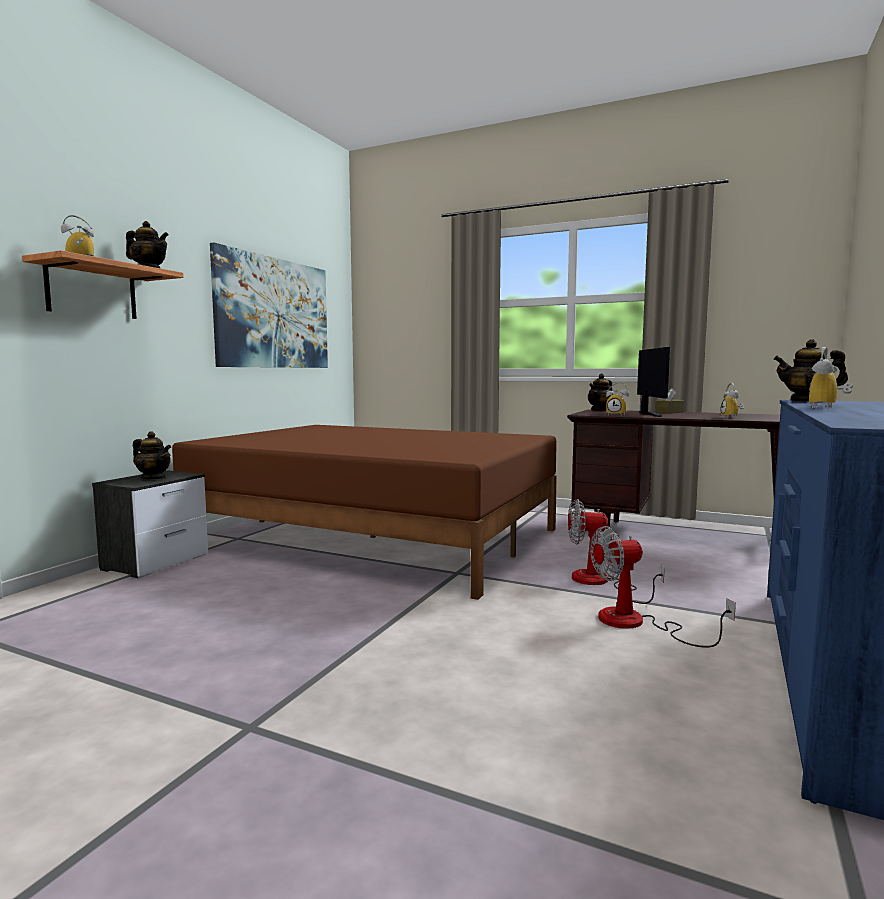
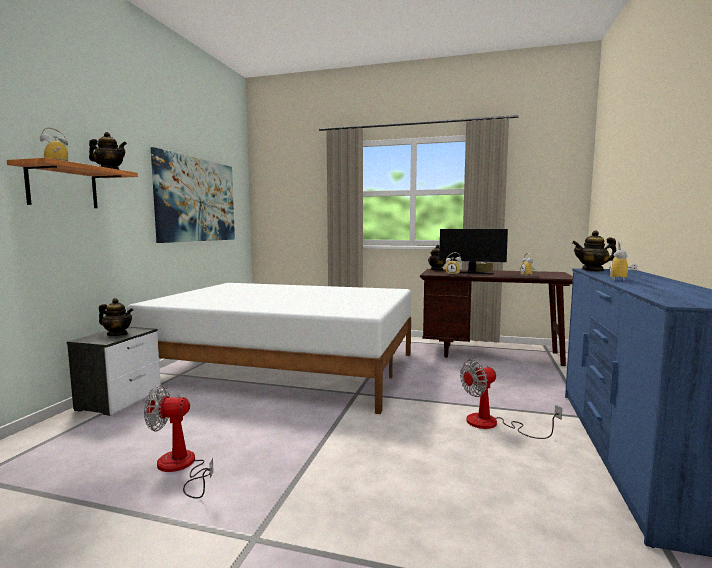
camera: 10 degrees left, 0 degrees up
brown bed [172,425,557,600] -> white bed [127,283,411,414]
fan [568,499,665,604] -> fan moved to [144,385,214,499]
monitor [637,347,670,417] -> monitor turned 120 degrees clockwise [439,229,508,275]

